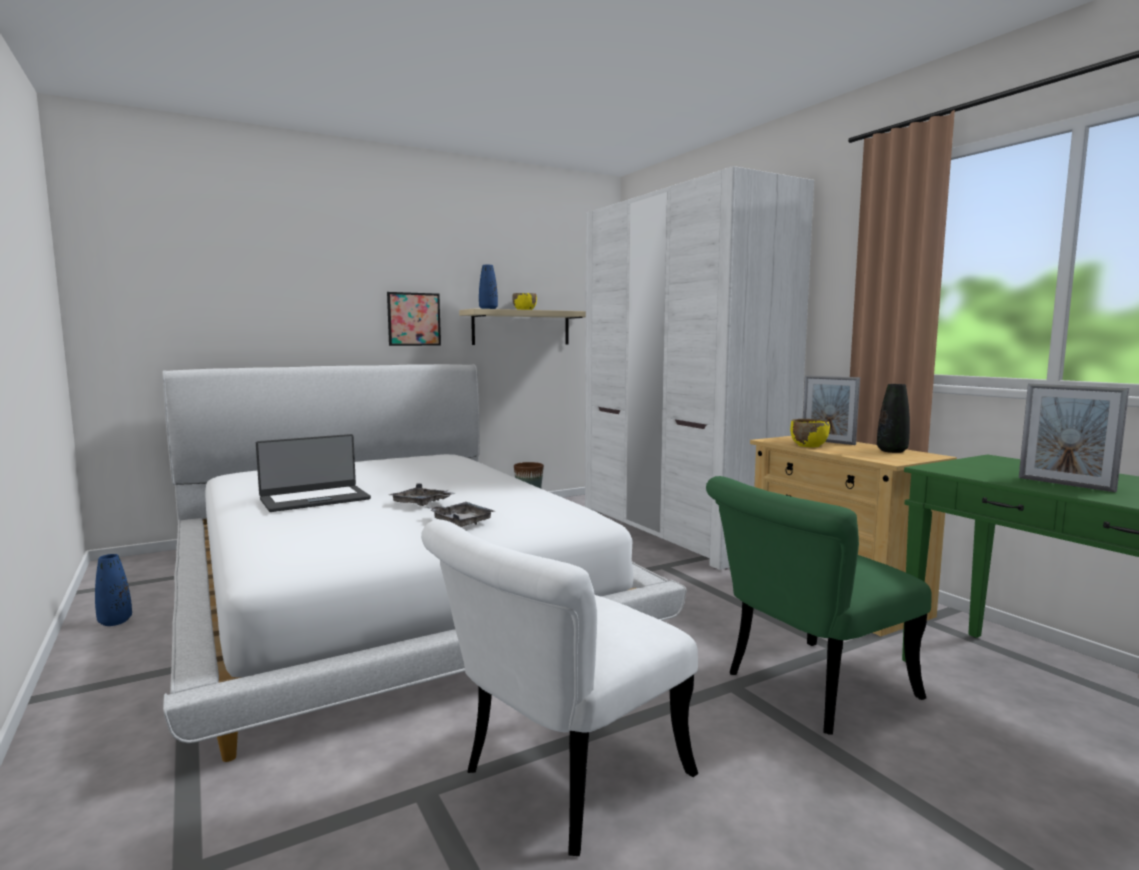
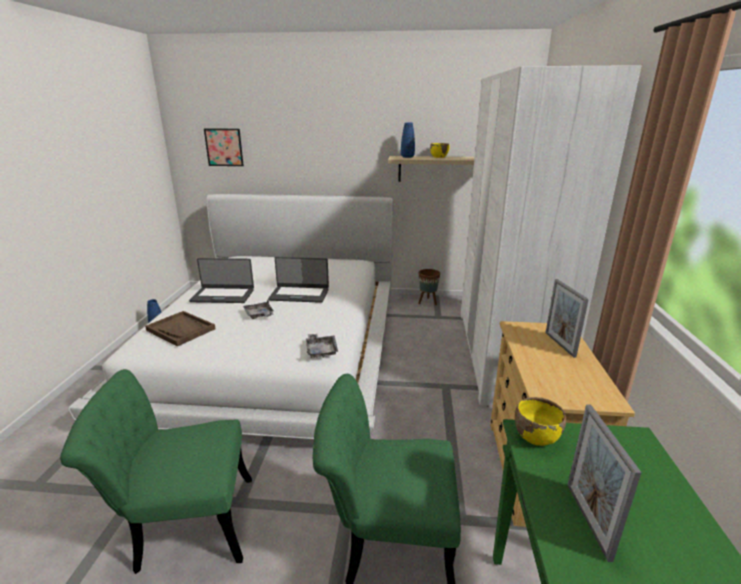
camera: 35 degrees right, 15 degrees up
picture [387,292,441,346] -> picture moved to [204,129,244,166]
white chair [421,520,698,856] -> green chair [60,369,252,574]
grey tray [426,502,495,527] -> grey tray moved to [306,334,338,358]
yellow bowl [790,419,830,447] -> yellow bowl moved to [515,397,566,446]
black vase [877,384,910,453] -> none
none -> brown tray [145,311,216,346]
none -> laptop [268,257,329,303]

